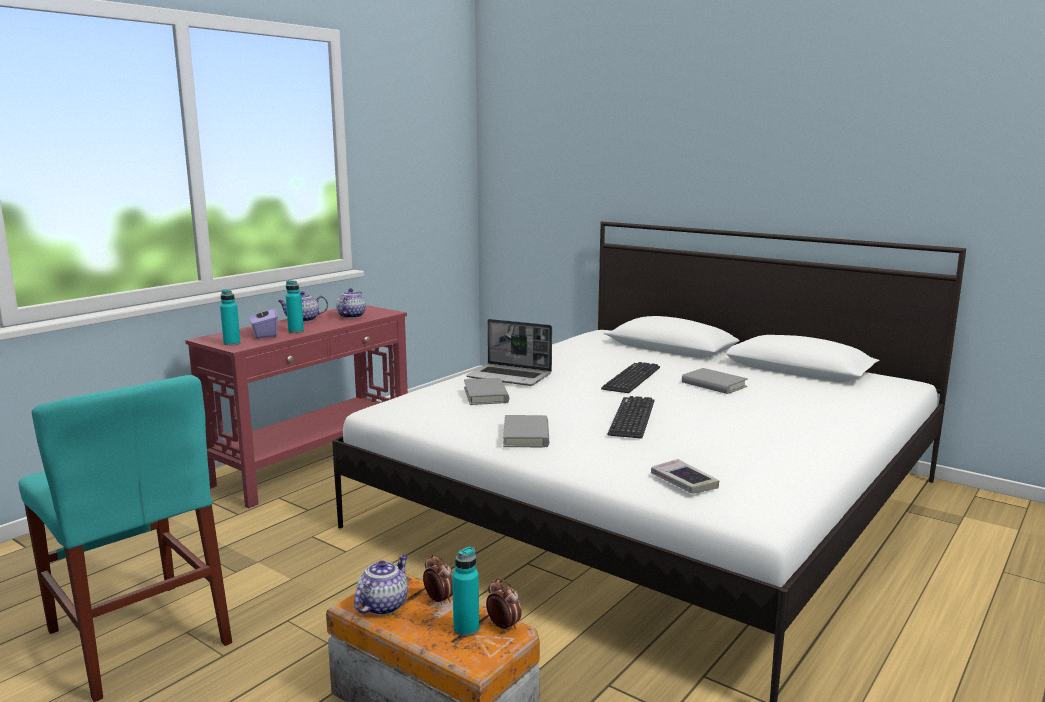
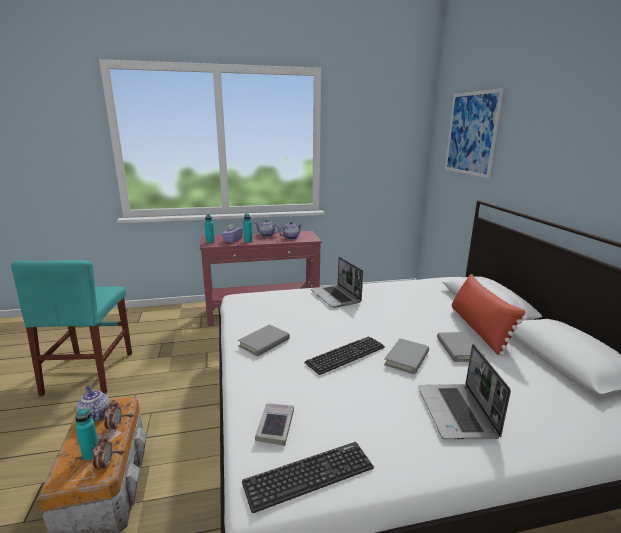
camera: 40 degrees right, 5 degrees up
teapot [354,555,408,615] -> teapot turned 105 degrees counterclockwise [76,386,110,422]
grey book [464,378,509,405] -> grey book moved to [384,338,429,374]
keyboard [601,362,660,393] -> keyboard moved to [242,442,374,513]
none -> laptop [418,344,511,440]
none -> picture [445,88,504,178]
none -> red pillow [452,274,528,356]

